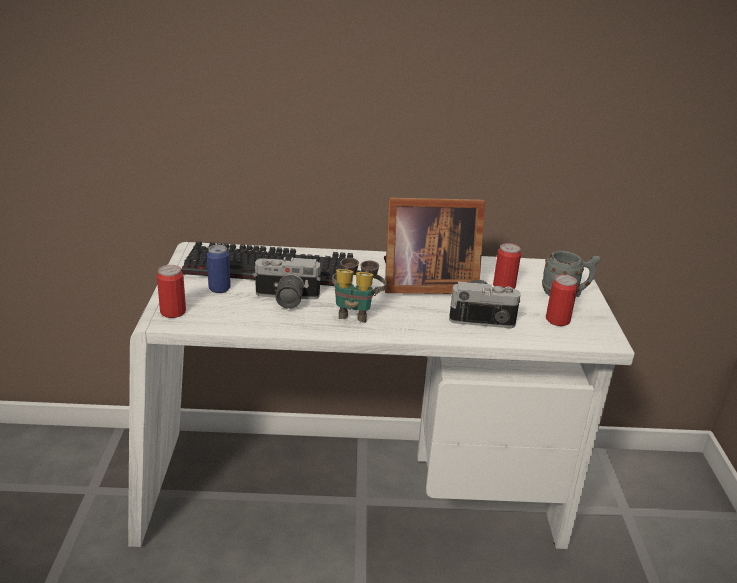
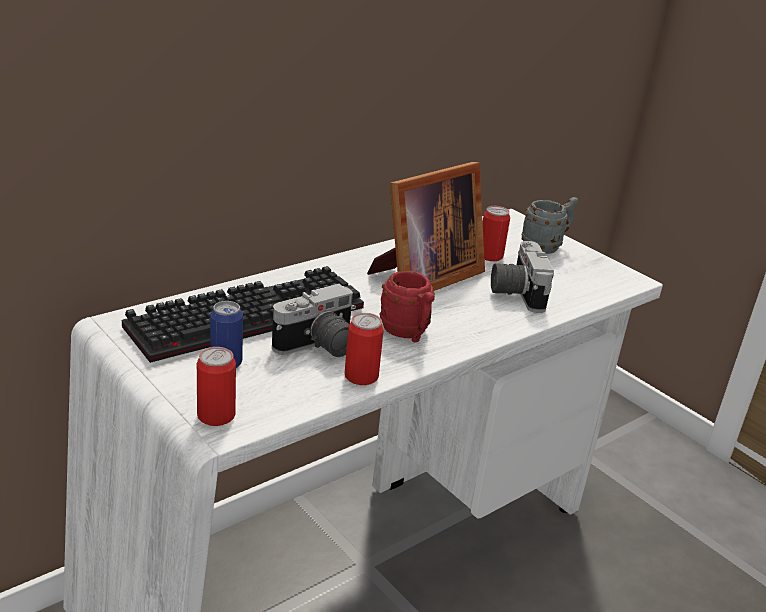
camera: 40 degrees left, 0 degrees up
binoculars [332,258,387,323] -> red mug [379,271,435,342]
camera [449,280,521,328] -> camera turned 60 degrees counterclockwise [491,241,554,313]
can [546,275,578,326] -> can moved to [345,313,384,385]

